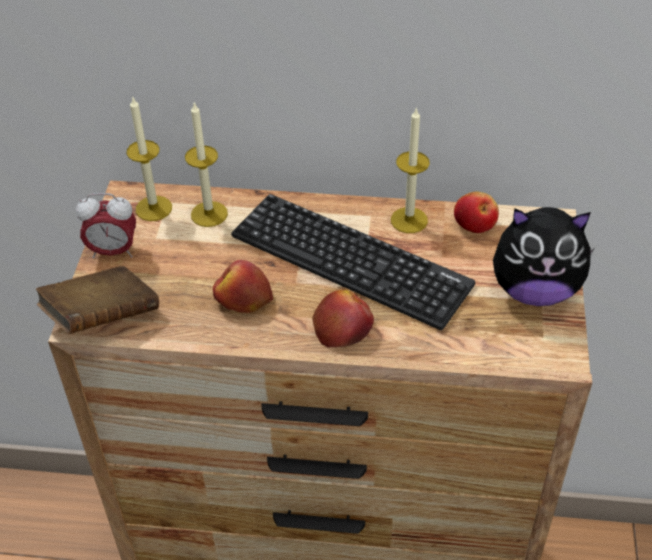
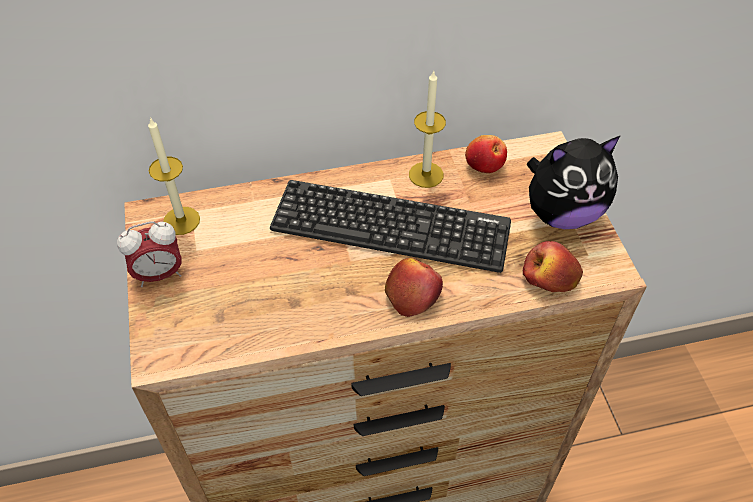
camera: 20 degrees left, 5 degrees up
brown book [36,266,159,334] -> none
candle [185,103,228,227] -> none
apple [213,260,273,313] -> apple moved to [523,241,583,292]

